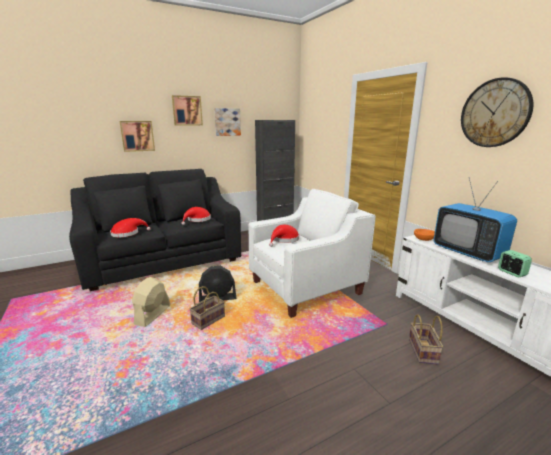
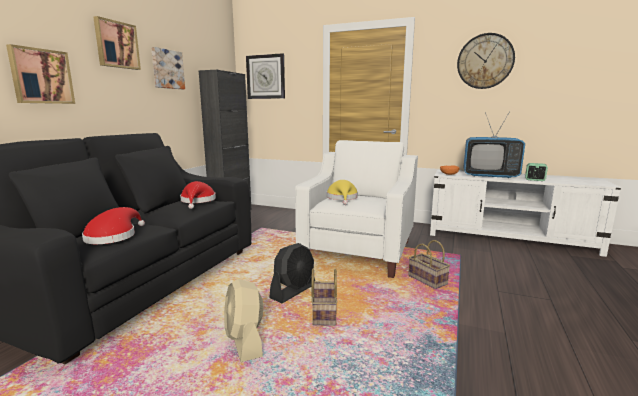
camera: 40 degrees left, 5 degrees down
red hat [269,225,299,247] -> yellow hat [327,180,358,205]
basket [409,314,443,364] -> basket moved to [408,240,450,289]
none -> wall clock [246,53,285,99]

